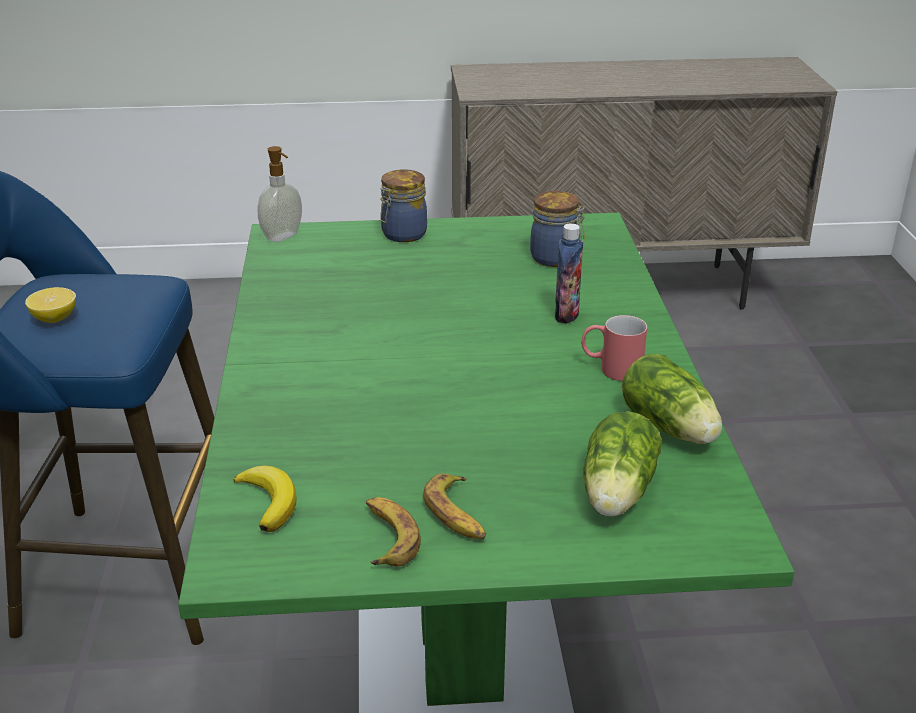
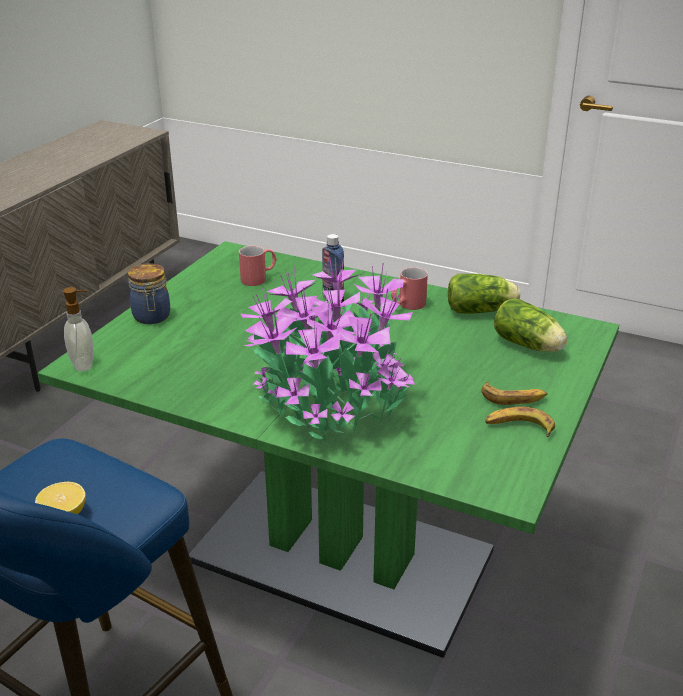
camera: 60 degrees left, 0 degrees up
banana [233,465,297,532] -> none
jar [530,191,585,267] -> red mug [239,246,277,286]
none -> potted plant [240,253,415,441]

